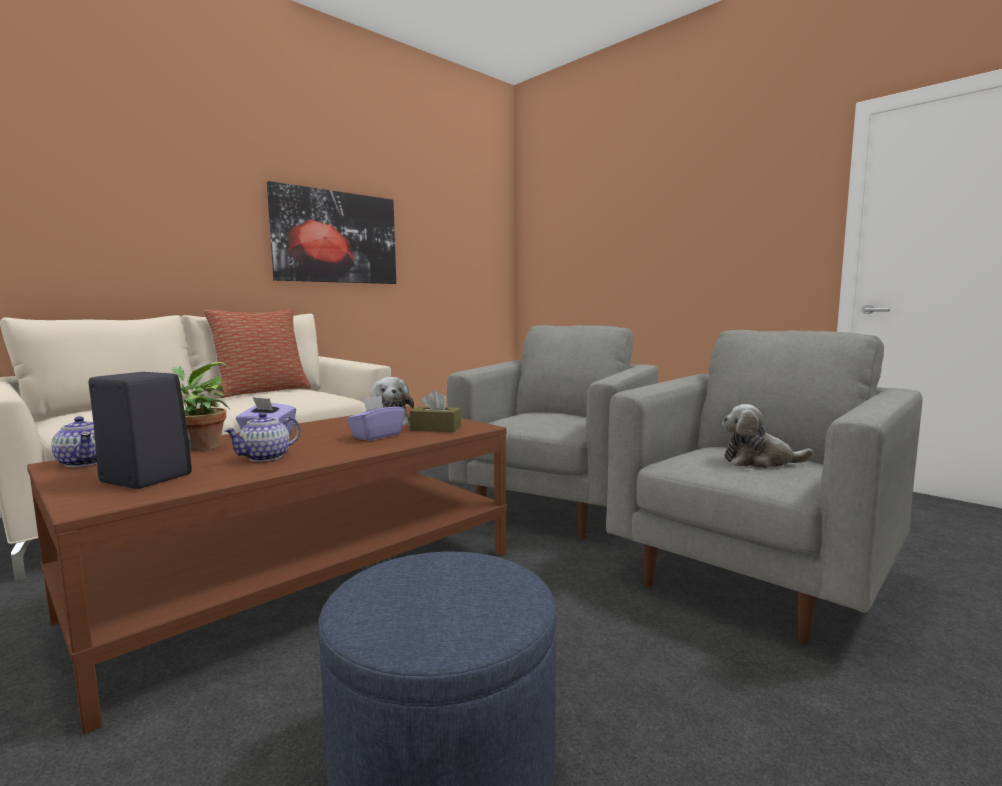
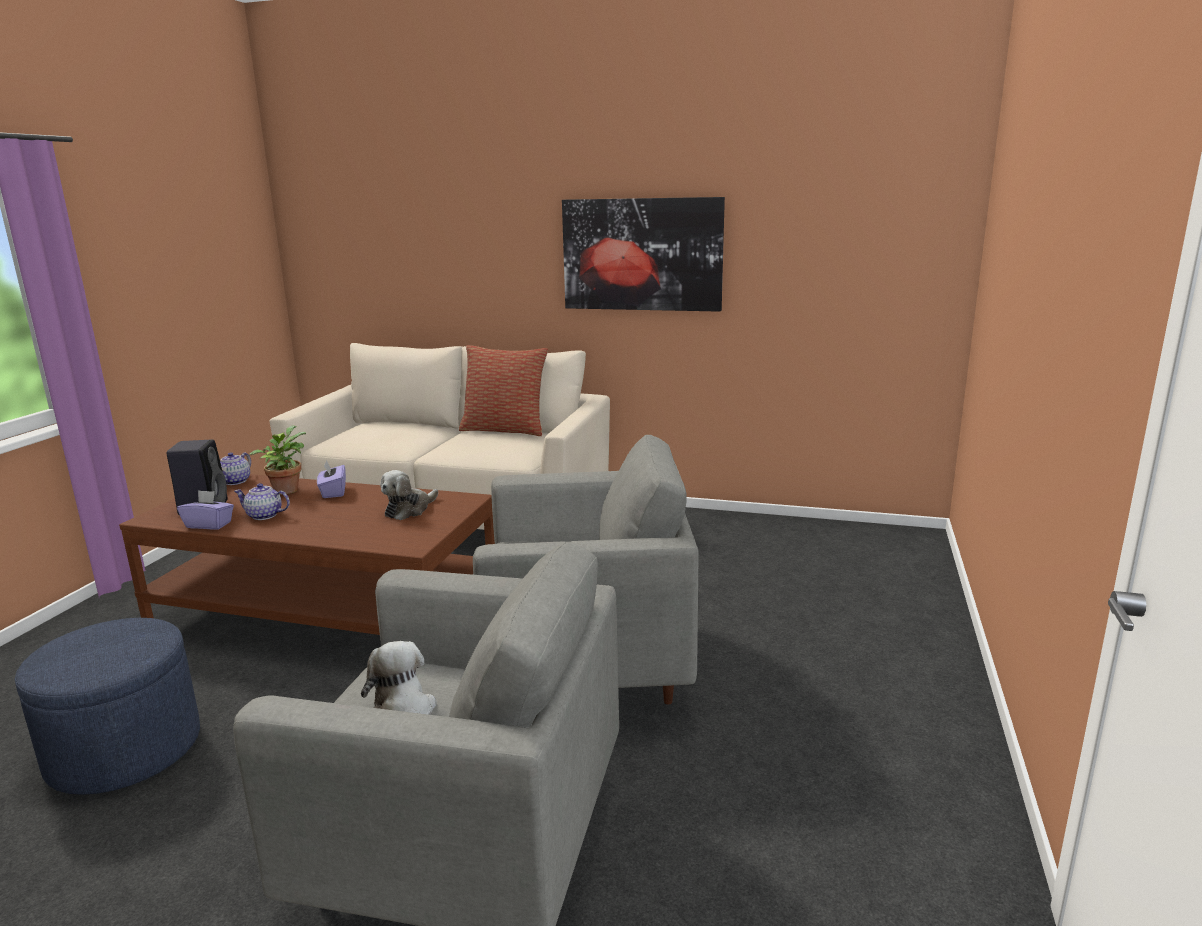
camera: 60 degrees right, 10 degrees up
purple tissue box [347,396,405,441] -> purple tissue box moved to [177,490,234,530]
brown tissue box [410,390,461,432] -> none

